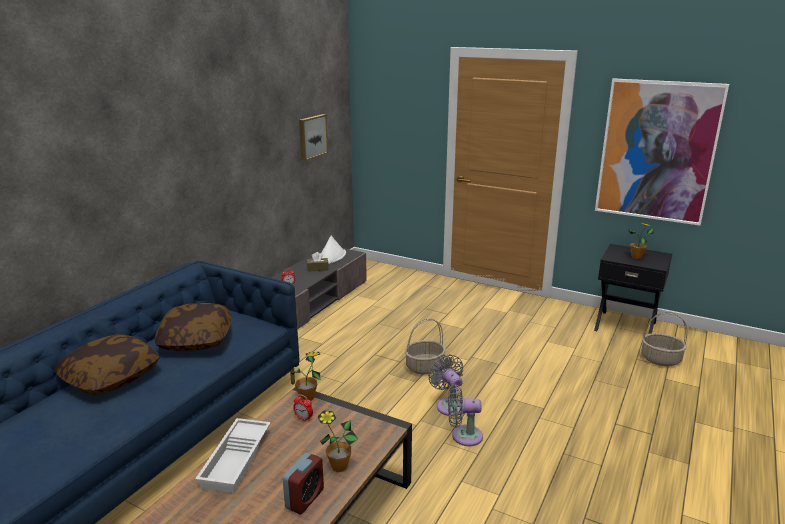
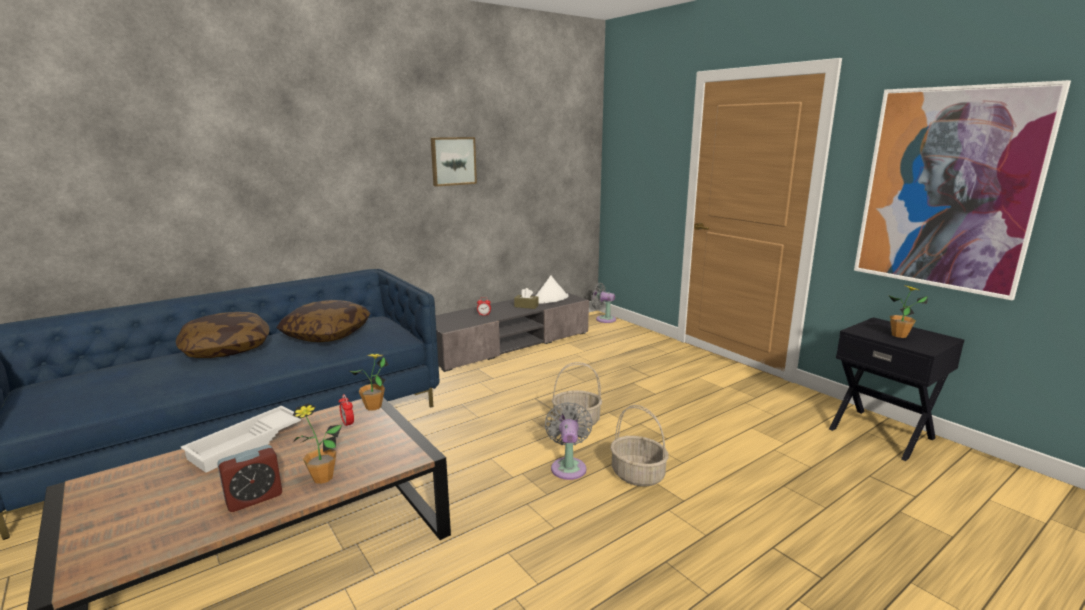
camera: 25 degrees right, 5 degrees down
picture [299,114,328,161] -> picture moved to [431,137,477,186]
grey fan [448,384,483,446] -> grey fan moved to [591,283,616,323]
basket [641,312,687,366] -> basket moved to [610,405,669,486]

